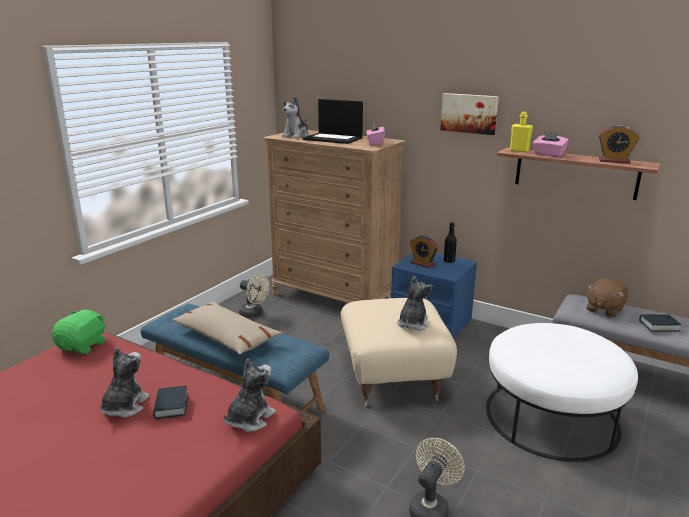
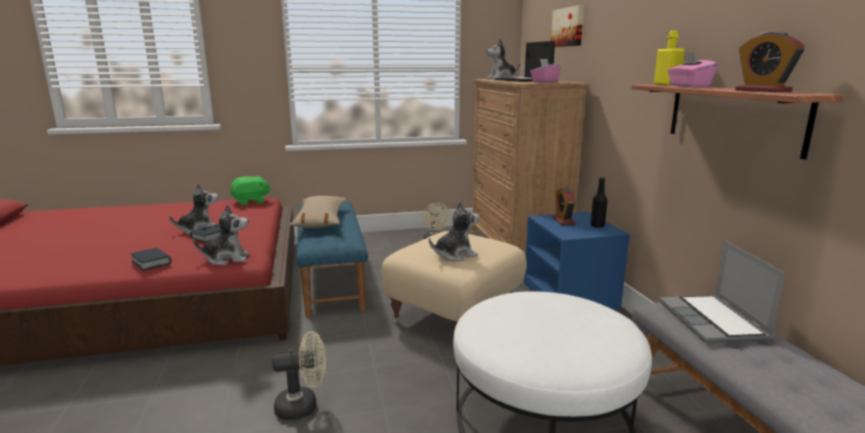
camera: 45 degrees right, 5 degrees down
picture [440,93,499,135] -> picture moved to [551,5,584,47]
brown plush toy [586,278,628,317] -> laptop [659,241,786,343]
book [639,314,681,331] -> book moved to [130,248,171,271]

